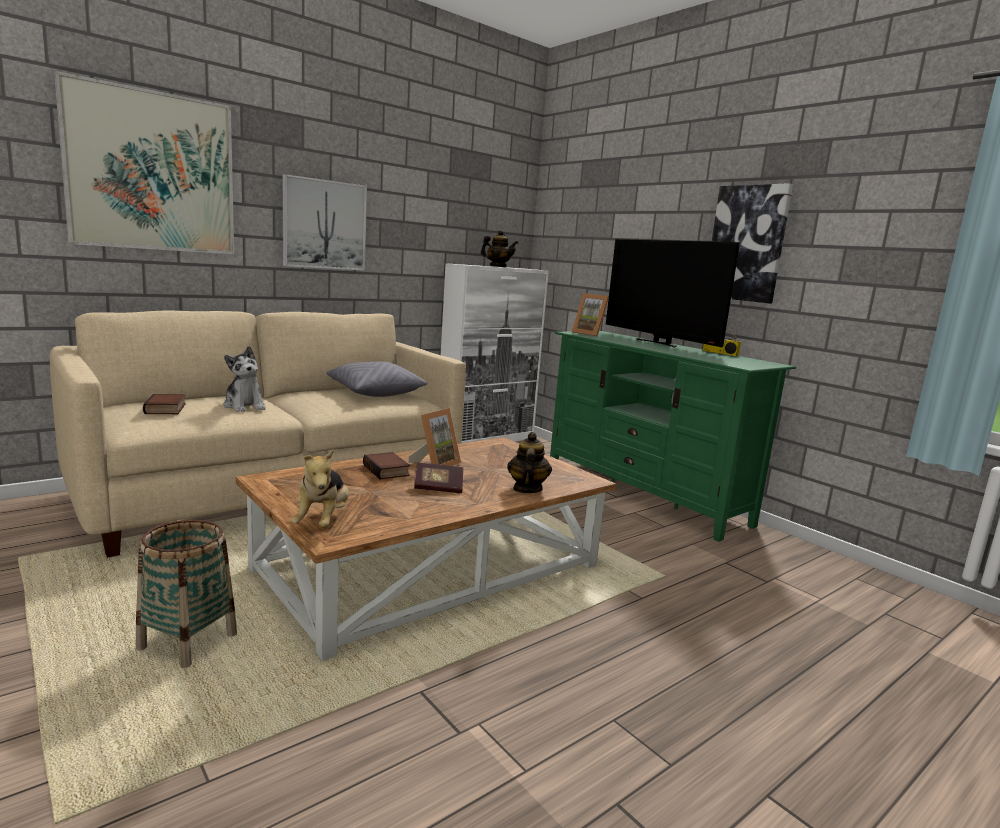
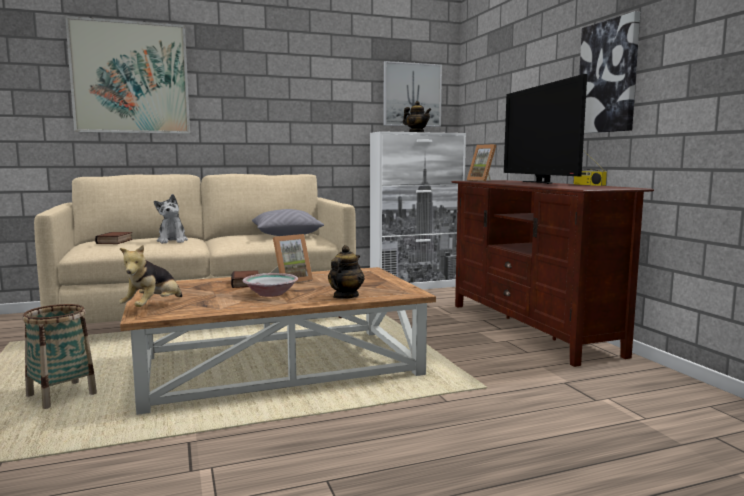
camera: 20 degrees right, 5 degrees down
picture [283,174,367,271] -> picture moved to [383,61,442,127]
book [414,463,463,493] -> bowl [242,273,298,297]
green tv stand [550,331,796,542] -> brown tv stand [452,180,654,367]

